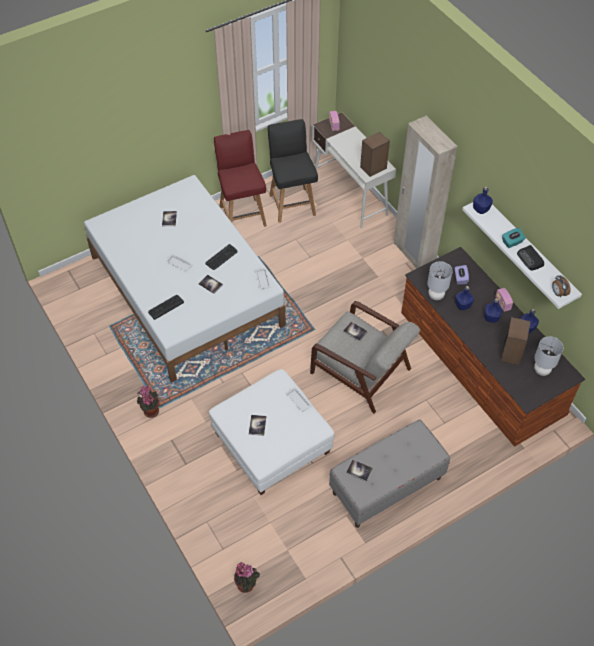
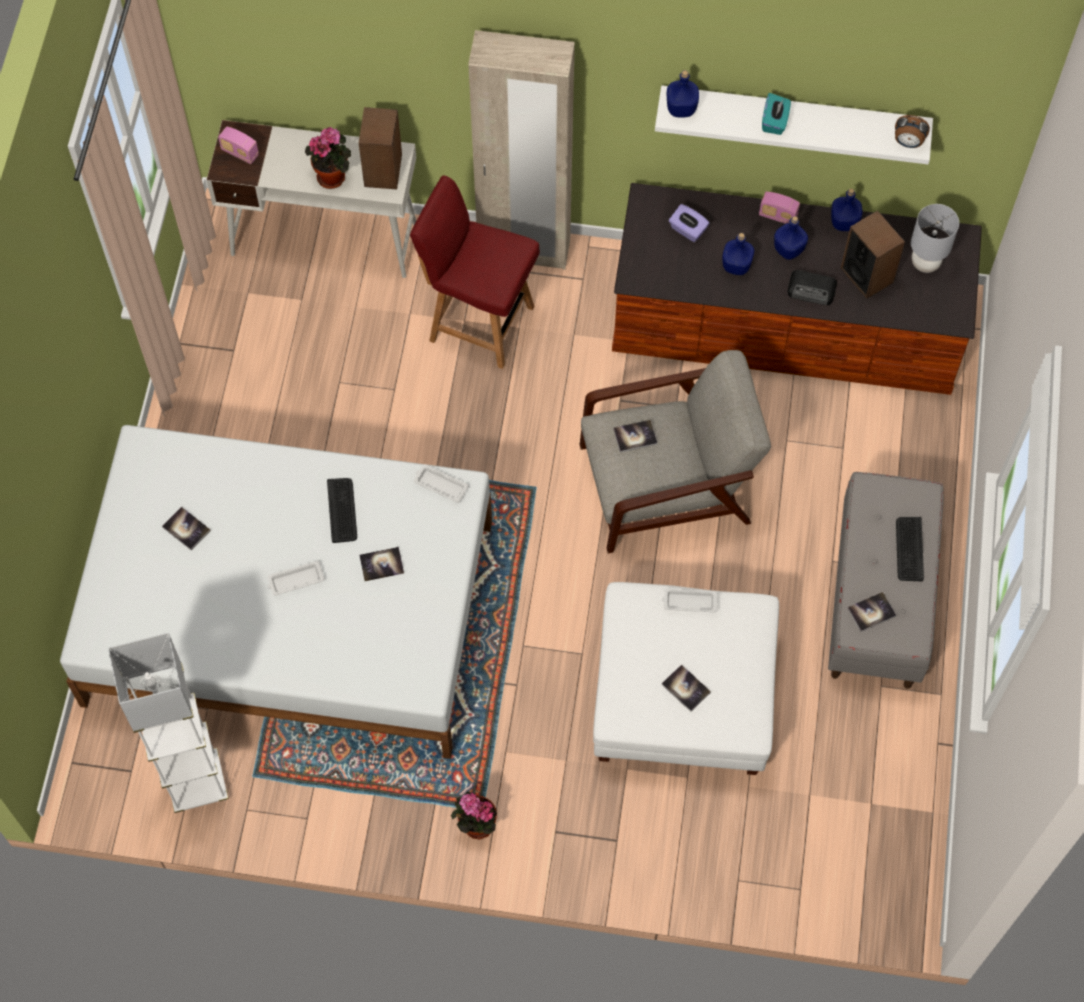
camera: 50 degrees left, 10 degrees up
keyboard [148,295,184,320] -> keyboard moved to [896,517,924,581]
red chair [214,130,267,227] -> red chair moved to [410,176,540,369]
potted plant [234,562,260,593] -> potted plant moved to [305,127,351,189]
black chair [268,119,318,223] -> none
grey table lamp [427,261,453,300] -> none
radio [517,245,544,270] -> radio moved to [788,270,837,305]
none -> white floor lamp [108,633,228,813]

